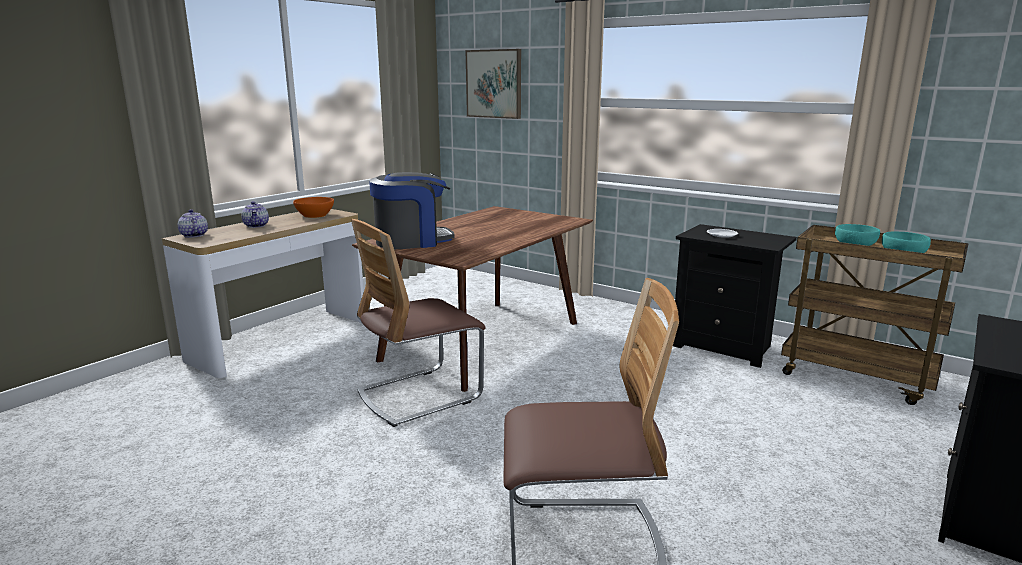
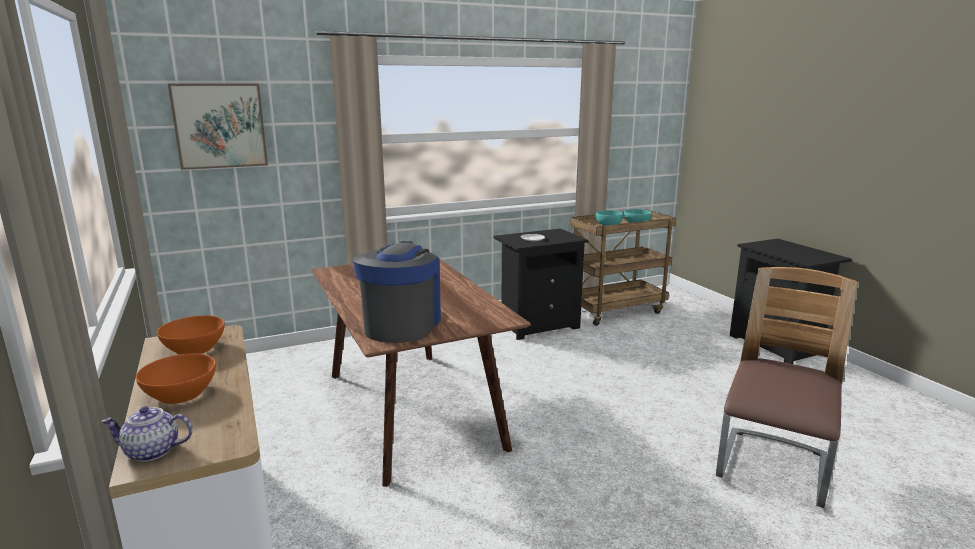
camera: 60 degrees left, 0 degrees up
teapot [241,201,269,228] -> orange bowl [136,353,216,404]
chair [351,219,486,427] -> none

